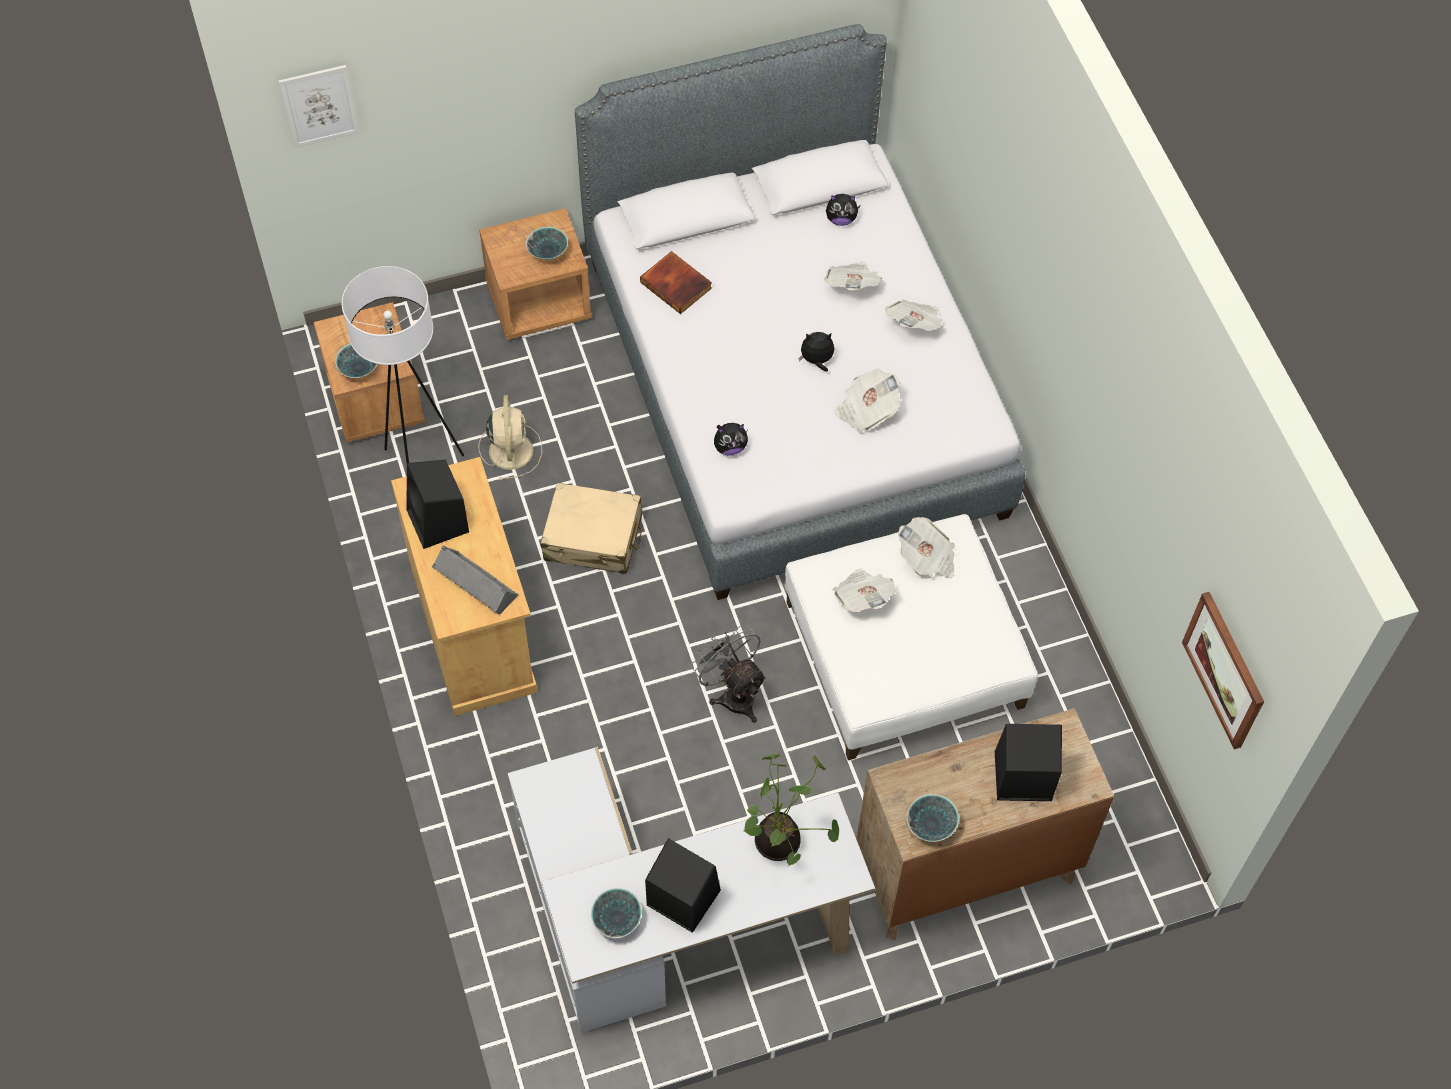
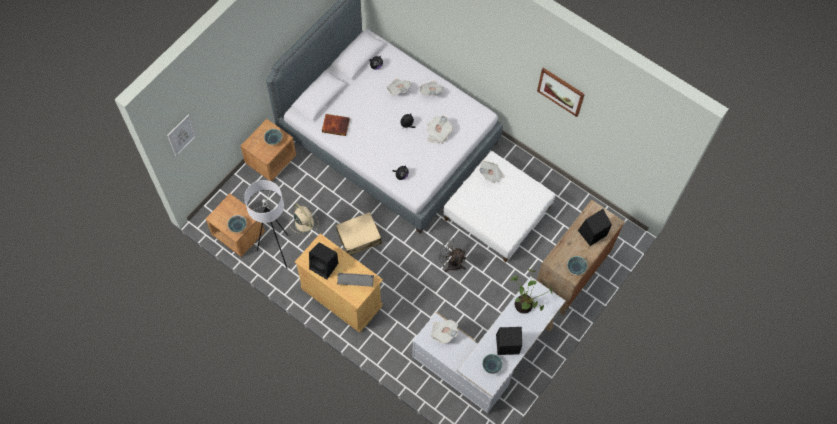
camera: 35 degrees left, 5 degrees up
newspaper [832,569,897,612] -> newspaper moved to [431,319,458,343]
picture [1182,592,1264,749] -> picture moved to [537,68,585,117]

